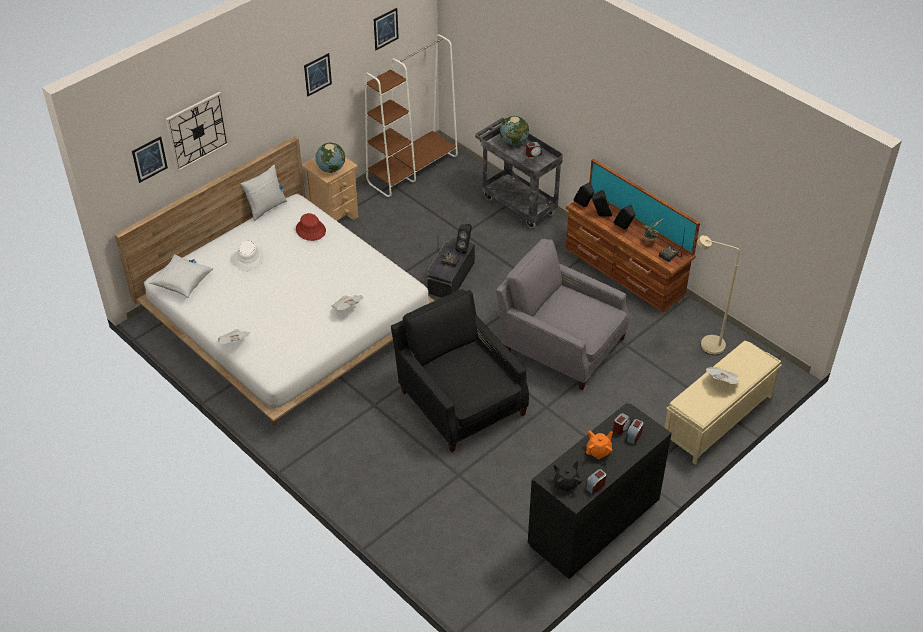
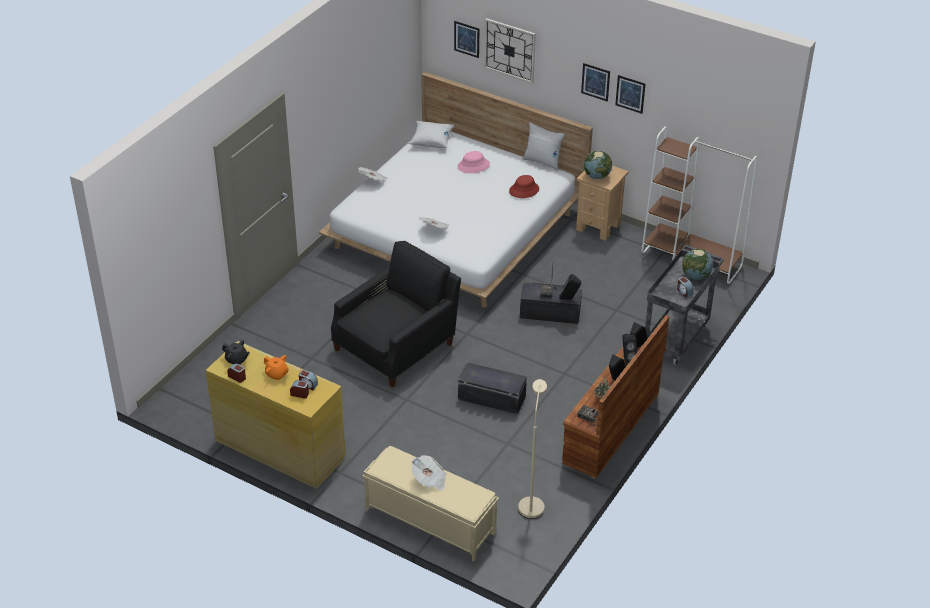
camera: 75 degrees right, 5 degrees down
white hat [234,241,264,271] -> pink hat [458,151,490,173]
picture [374,8,399,50] -> picture moved to [581,63,610,102]
grey armchair [496,239,629,390] -> black storage box [458,362,527,414]
black cabinet [528,403,672,579] -> yellow cabinet [206,341,346,489]

